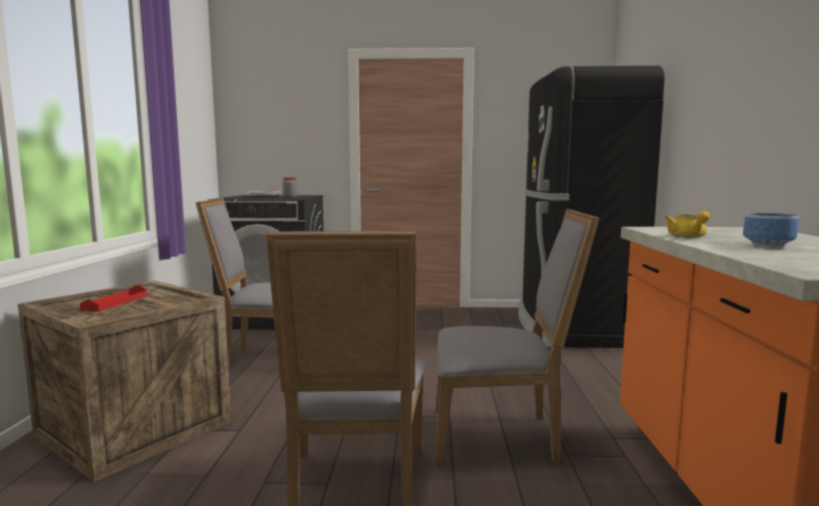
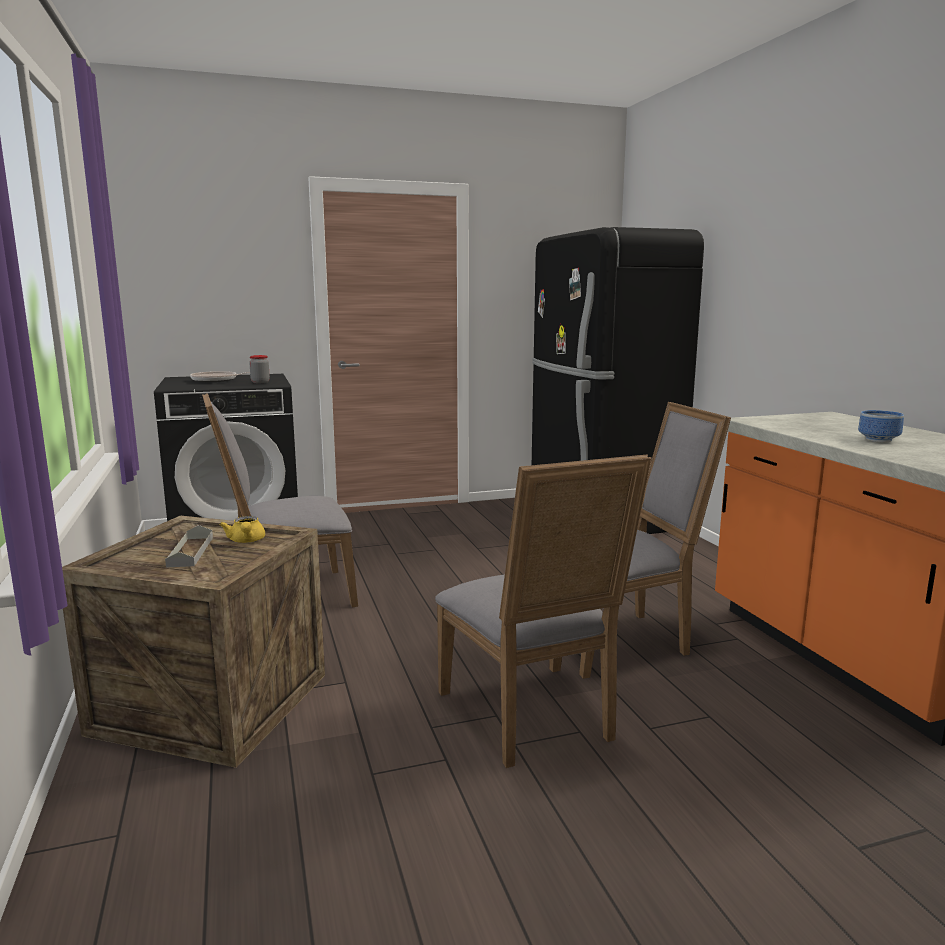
camera: 20 degrees left, 5 degrees up
red tray [80,285,147,312] -> grey tray [165,525,213,568]
yellow teapot [665,211,710,237] -> yellow teapot moved to [219,516,265,543]

